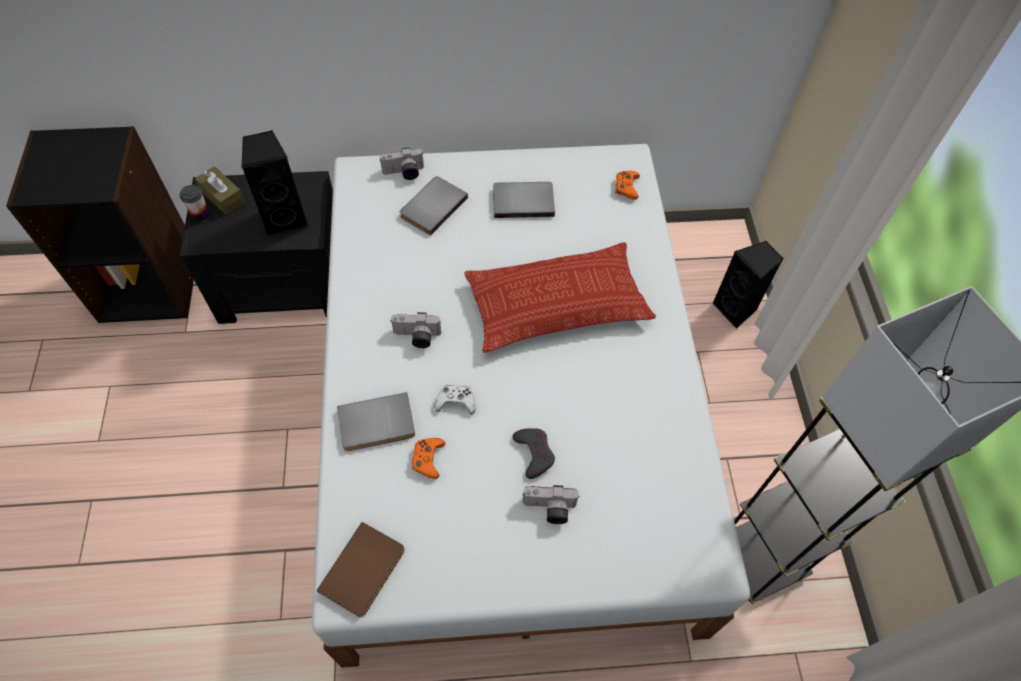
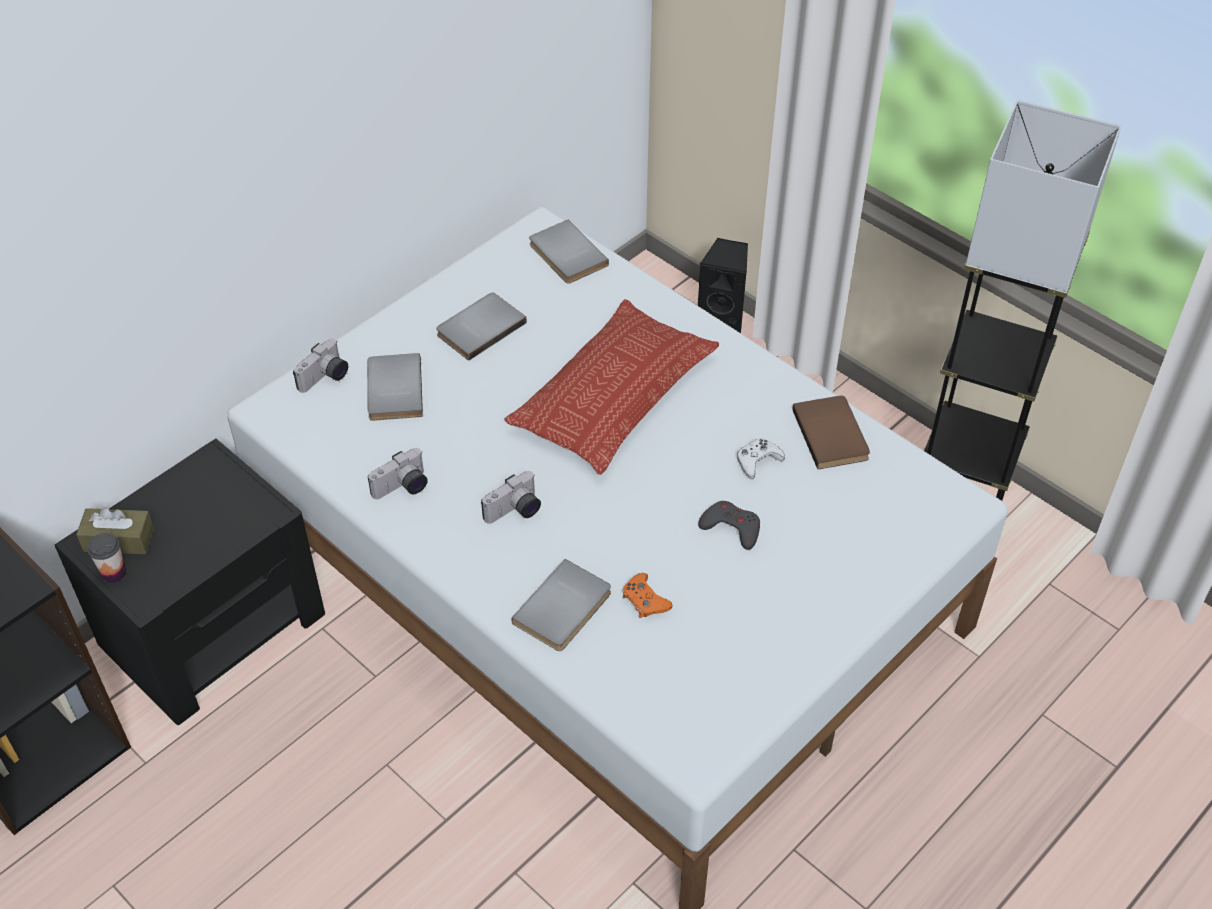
camera: 40 degrees left, 10 degrees down
black speaker [241,130,309,236] -> none
brown book [317,522,405,617] -> brown book moved to [792,395,870,469]
white game controller [434,384,476,415] -> white game controller moved to [737,438,785,479]
camera [522,485,579,524] -> camera moved to [368,448,428,499]
orange game controller [615,171,640,200] -> grey book [529,220,609,284]

